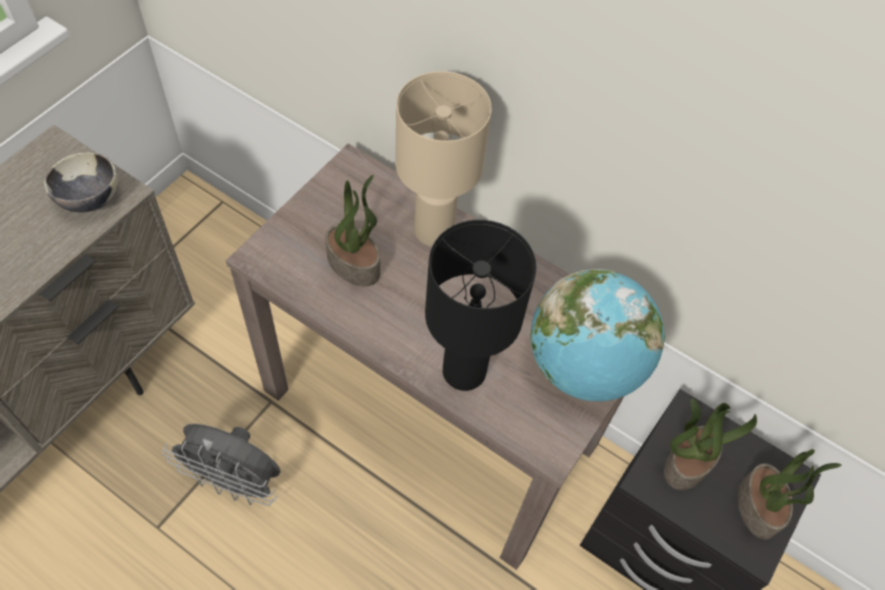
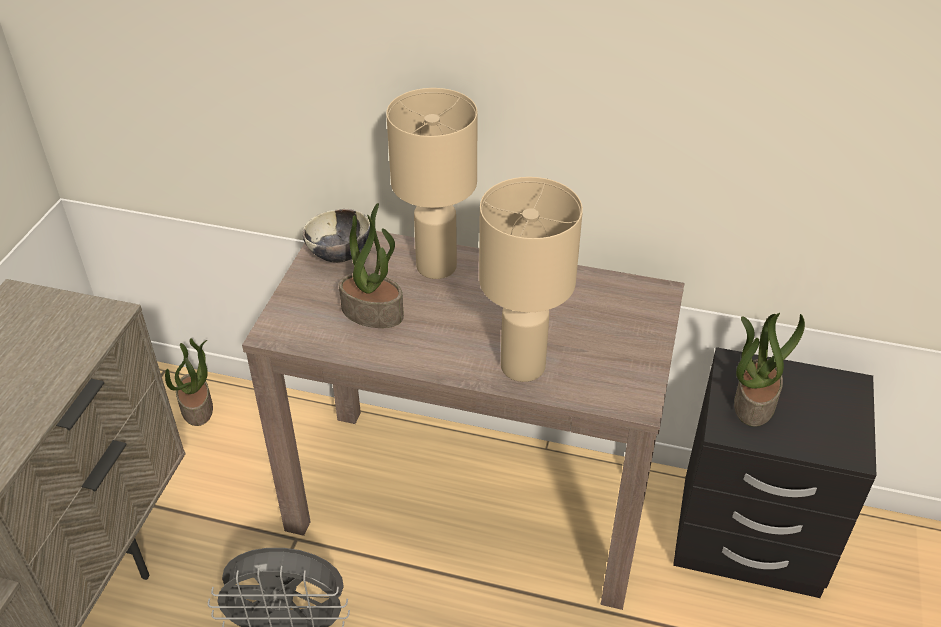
camera: 15 degrees left, 15 degrees down
bowl [44,152,117,213] -> bowl moved to [303,209,370,263]
black table lamp [425,220,536,391] -> beige table lamp [479,177,583,382]
globe [530,269,665,401] -> none
potted plant [738,449,841,539] -> potted plant moved to [165,338,213,426]

